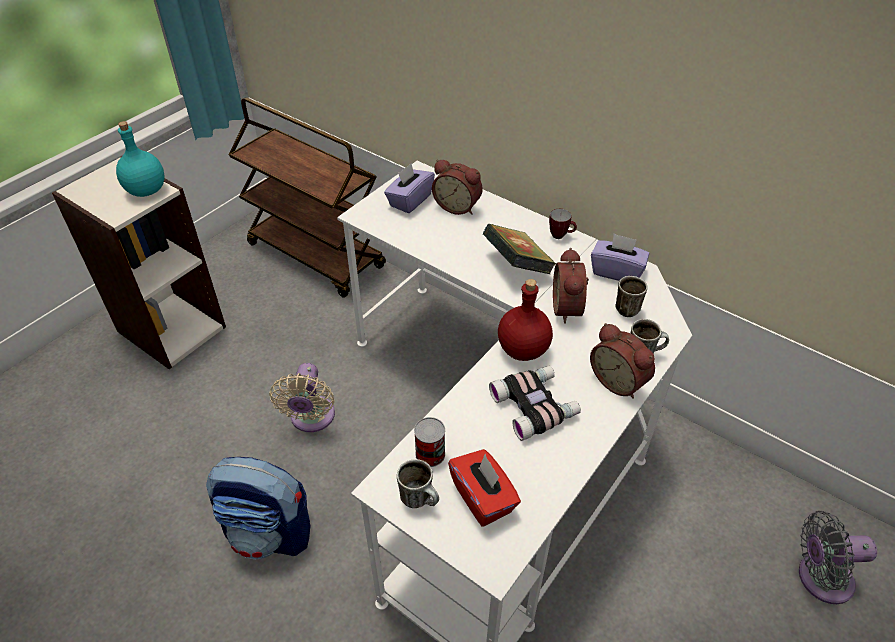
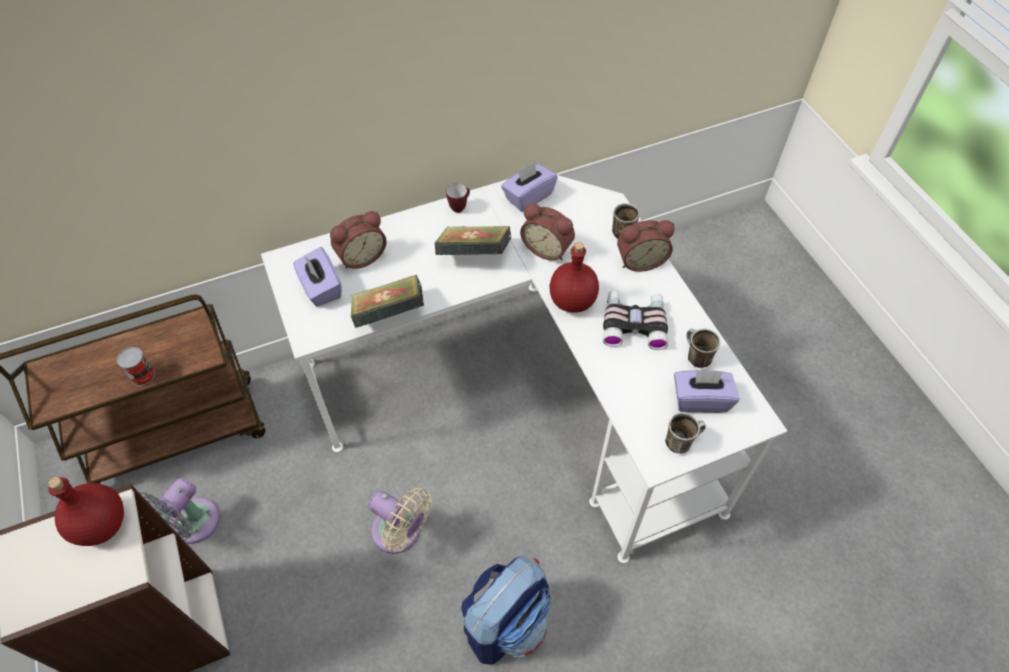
camera: 60 degrees left, 10 degrees up
turquoise bottle [116,121,164,197] -> red bottle [48,477,124,546]
can [414,417,445,467] -> can moved to [117,347,155,386]
red tissue box [448,449,521,526] -> purple tissue box [674,369,739,413]
mug [615,276,648,317] -> mug moved to [686,328,720,368]
grey fan [799,511,877,604] -> grey fan moved to [139,478,220,544]
none -> book [351,274,424,328]

